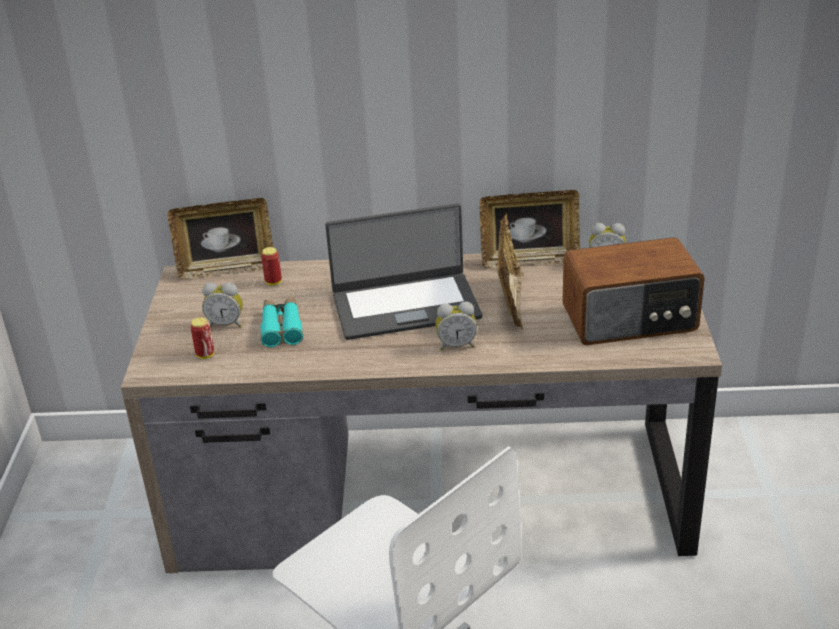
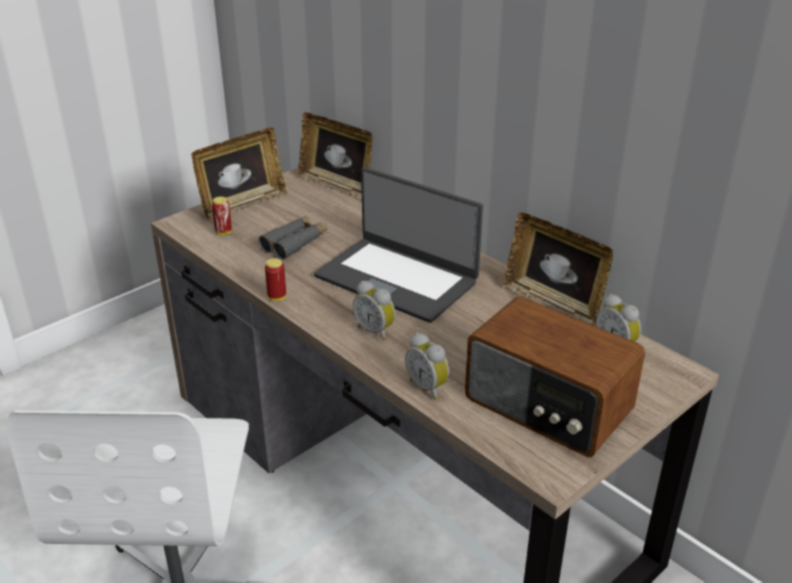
camera: 45 degrees right, 0 degrees up
alarm clock [202,283,243,327] -> alarm clock moved to [405,333,450,400]
can [261,247,282,285] -> can moved to [265,258,286,301]
turquoise binoculars [261,297,303,347] -> grey binoculars [258,216,328,260]
picture frame [498,212,524,329] -> picture frame moved to [191,128,287,220]

